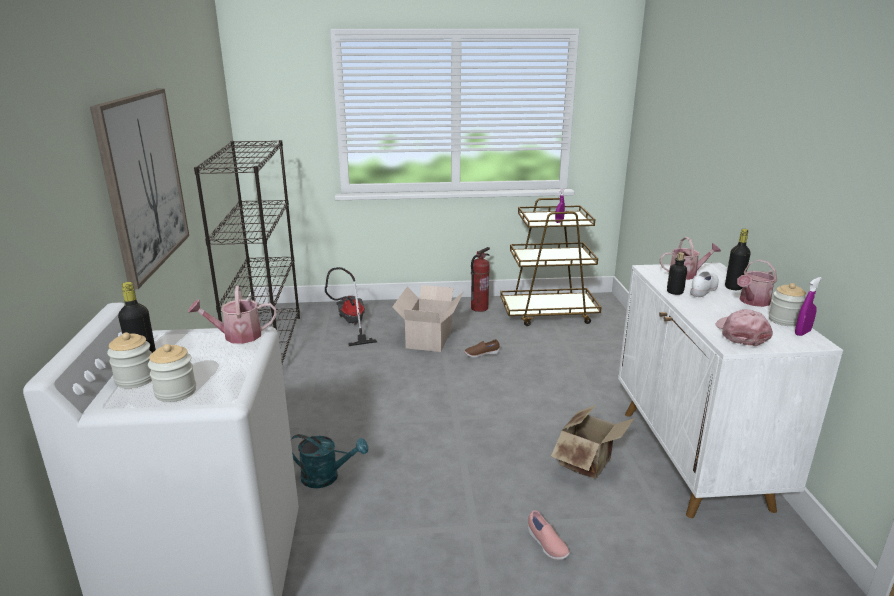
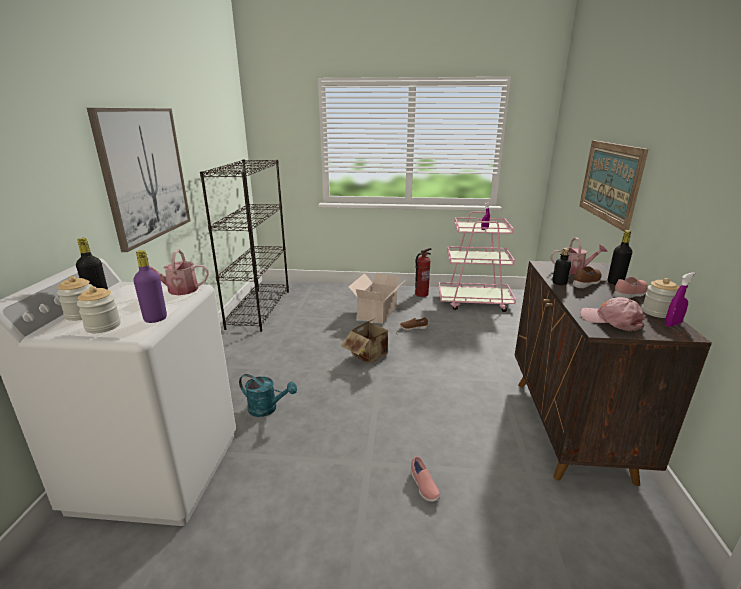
camera: 10 degrees right, 0 degrees up
vacuum cleaner [325,267,377,346] -> none
brown cart [500,198,601,326] -> pink cart [439,211,516,312]
cardboard box [551,405,635,479] -> cardboard box moved to [340,319,394,364]
white cabinet [618,263,843,518] -> brown cabinet [515,261,712,486]
white shoe [690,271,719,297] -> brown shoe [573,266,601,288]
pink cap [715,309,773,346] -> pink cap turned 60 degrees counterclockwise [580,297,645,331]
watering can [737,259,777,307] -> pink shoe [613,277,648,299]
none -> purple bottle [133,250,167,323]
none -> picture [579,140,649,232]

